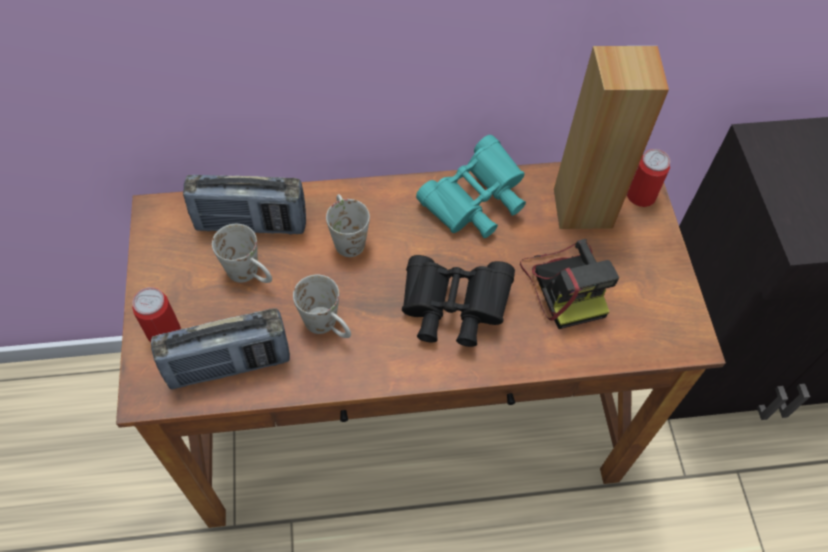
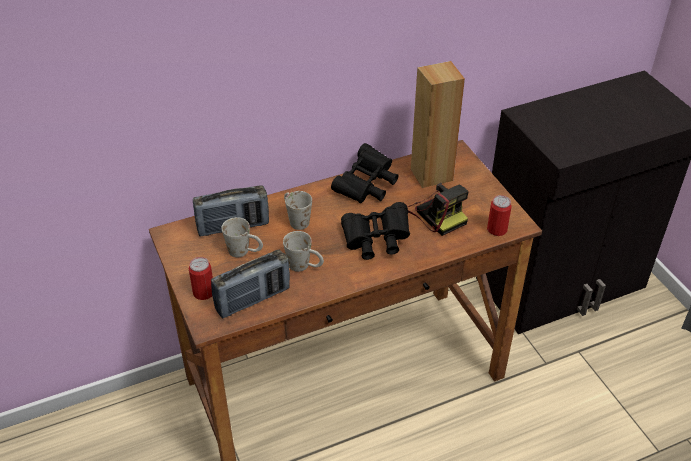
camera: 15 degrees left, 15 degrees down
turquoise binoculars [416,135,526,238] -> black binoculars [331,143,398,203]
can [627,149,670,207] -> can moved to [487,195,512,236]

